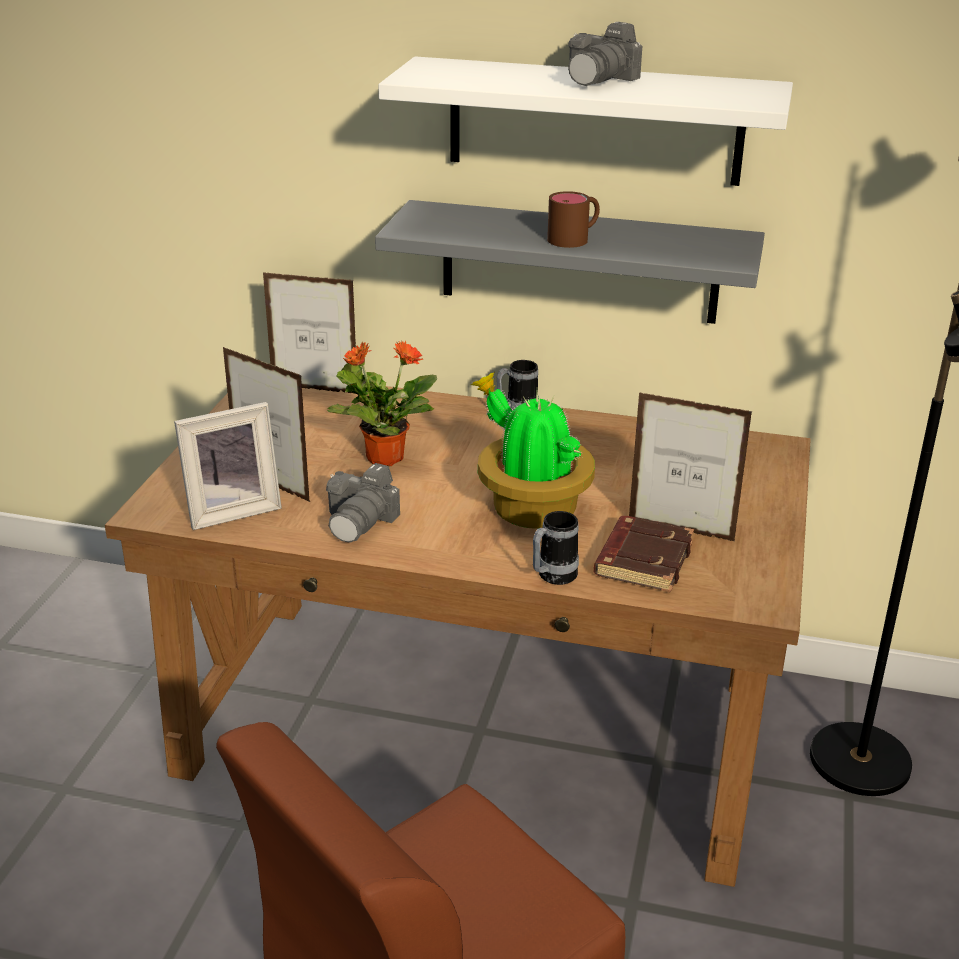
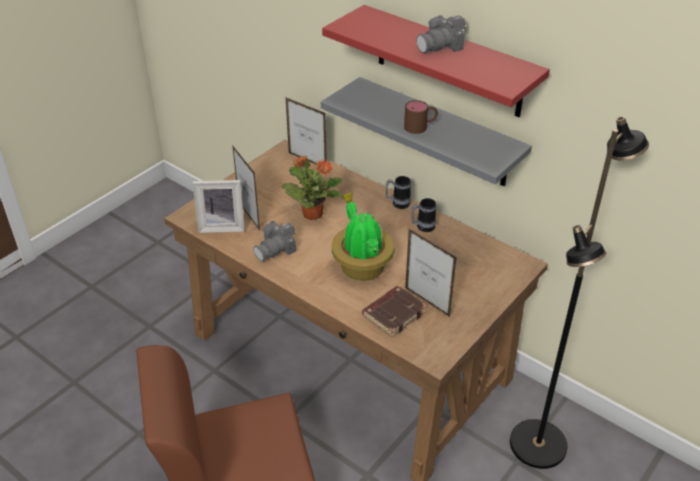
camera: 25 degrees right, 10 degrees up
white shelf [378,56,793,186] -> red shelf [322,5,550,117]
mug [533,511,579,585] -> mug moved to [411,198,436,232]

